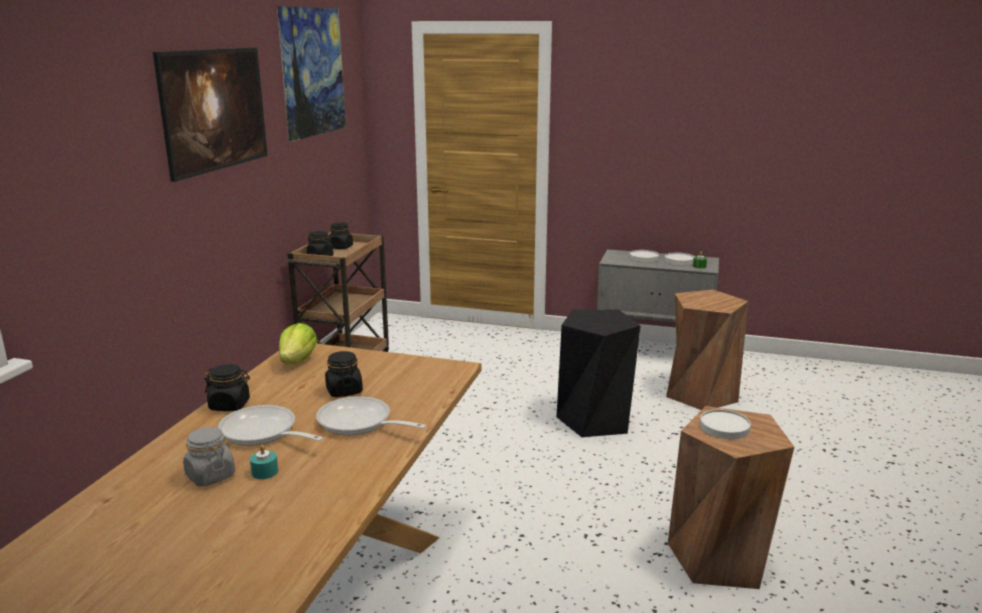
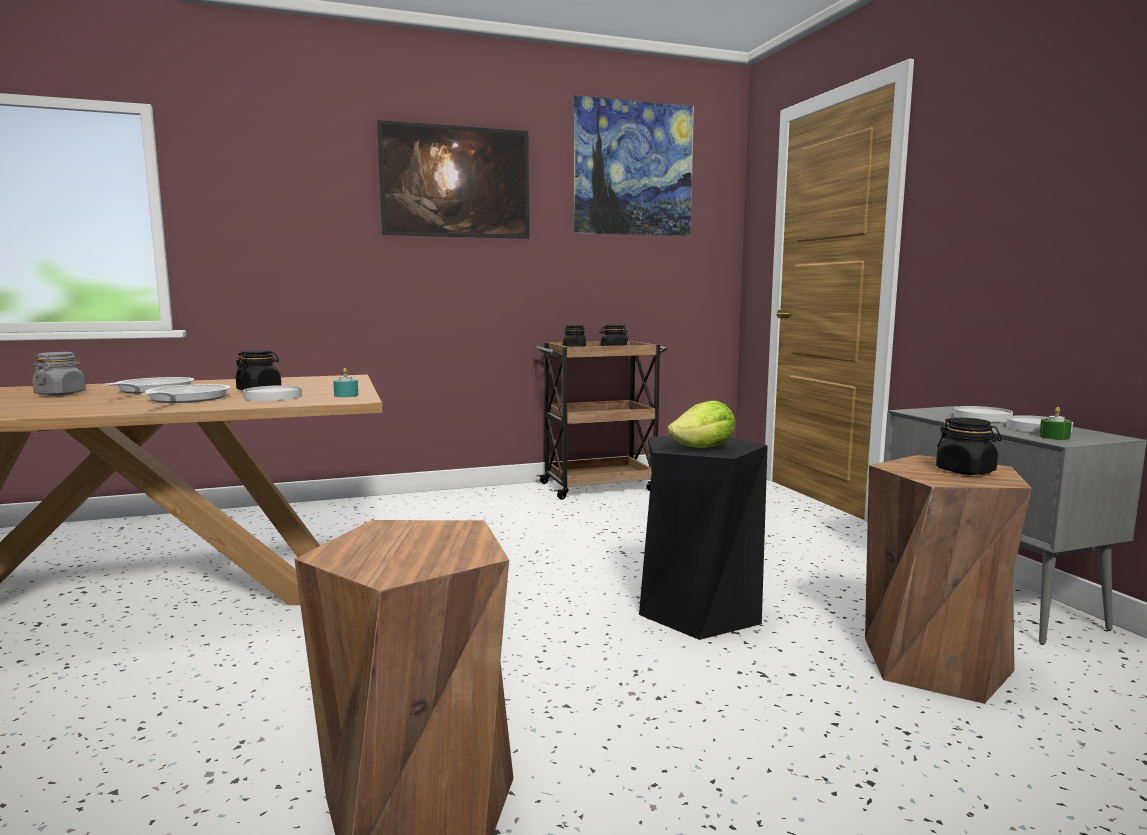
camera: 55 degrees right, 10 degrees down
black jar [205,364,250,411] -> black jar moved to [936,418,1002,475]
turquoise candle [250,445,278,479] -> turquoise candle moved to [333,368,358,397]
lettuce [279,323,318,365] -> lettuce moved to [667,400,735,448]
white plate [700,409,751,439] -> white plate moved to [243,385,302,401]

